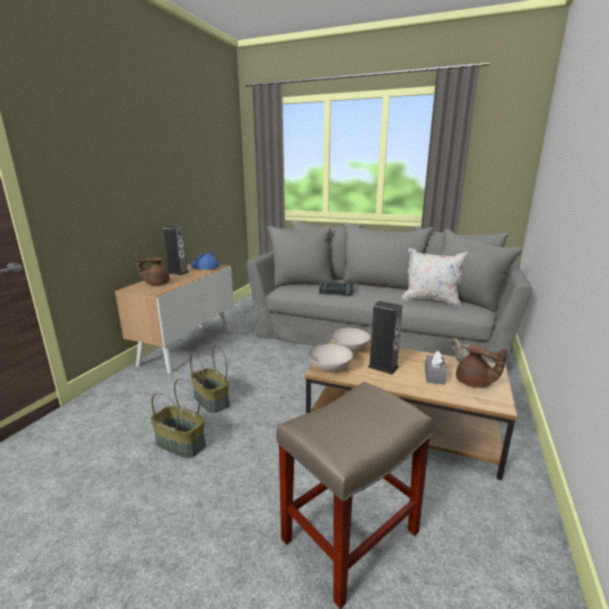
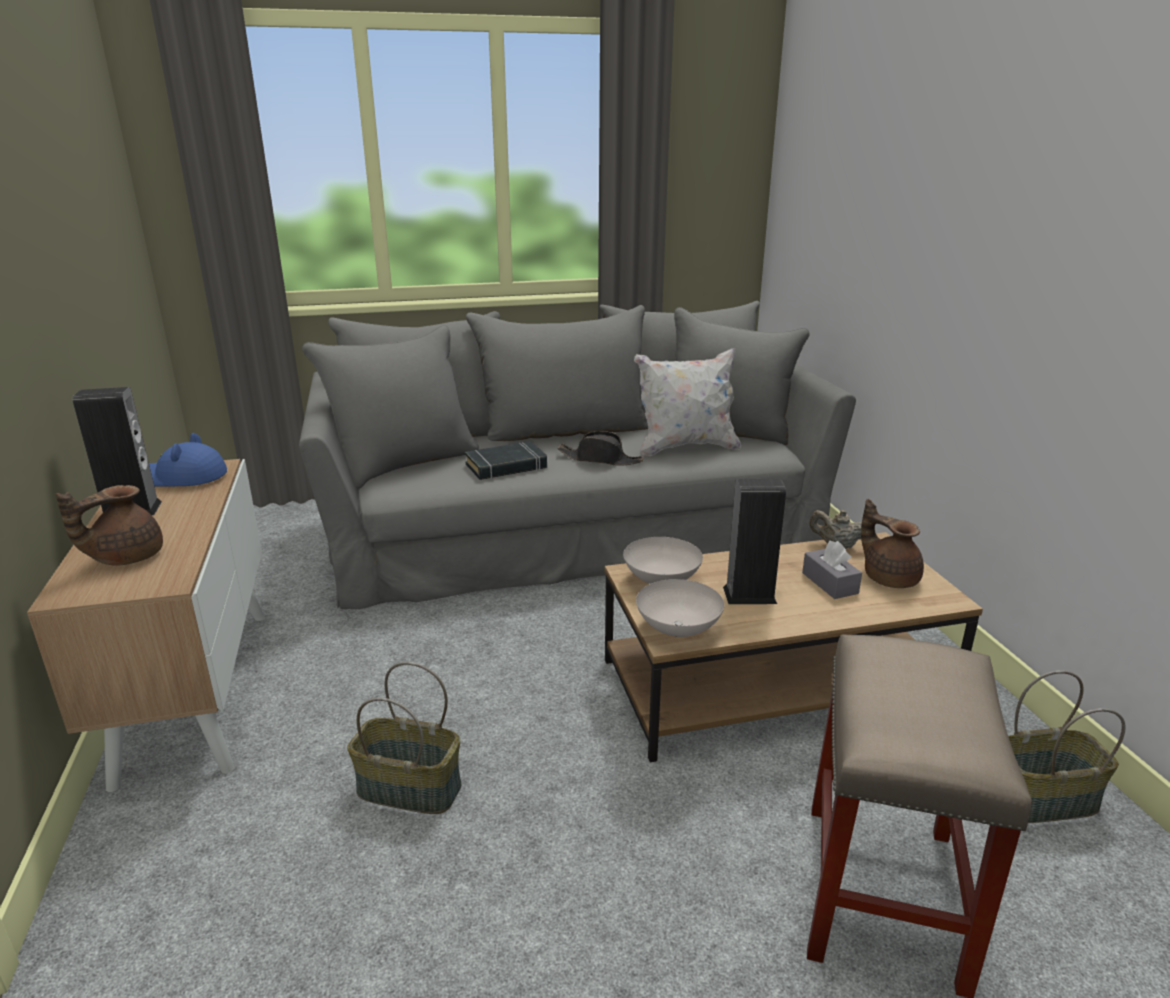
camera: 35 degrees left, 5 degrees up
basket [151,378,206,458] -> basket moved to [1008,670,1126,823]
brown teapot [456,346,508,388] -> brown teapot turned 135 degrees counterclockwise [861,499,924,588]
none -> black hat [558,431,644,466]

